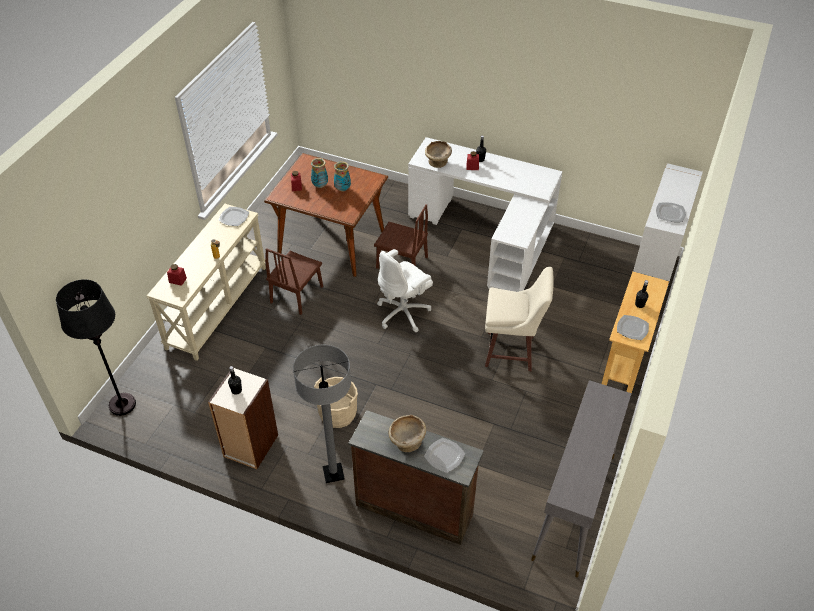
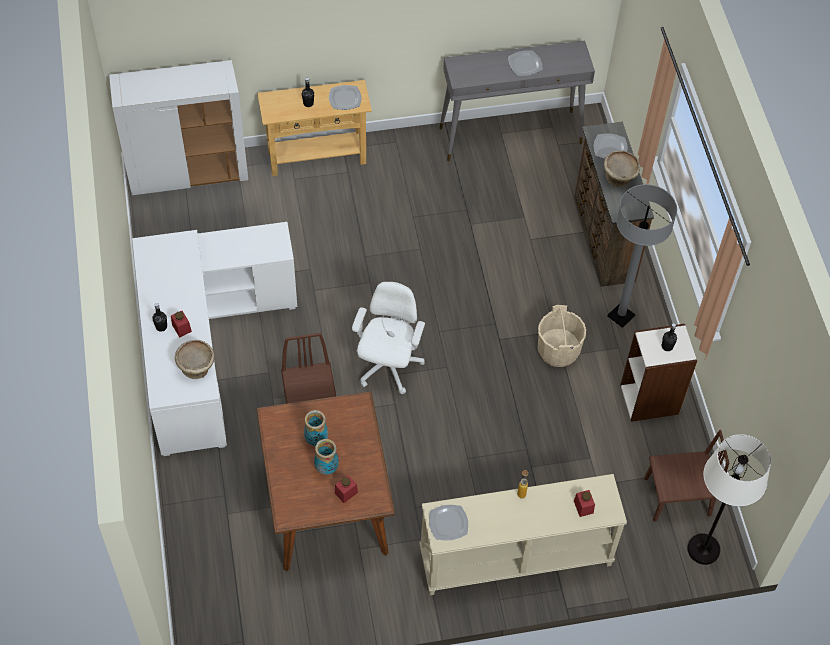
camera: 125 degrees left, 10 degrees up
black floor lamp [56,279,136,416] -> white floor lamp [687,434,771,565]
brown chair [265,248,323,315] -> brown chair moved to [644,430,729,522]
white office chair [377,249,433,332] -> white office chair turned 90 degrees counterclockwise [352,282,425,394]
beige stool [485,267,554,371] -> none
plate [656,202,686,222] -> plate moved to [508,50,543,76]

